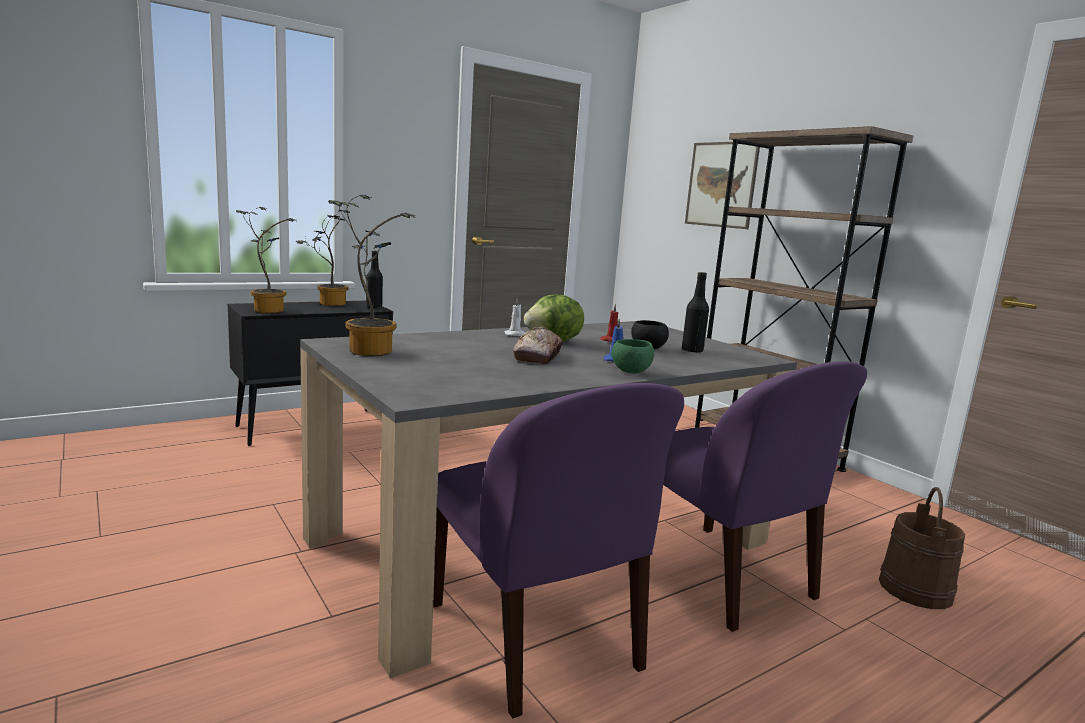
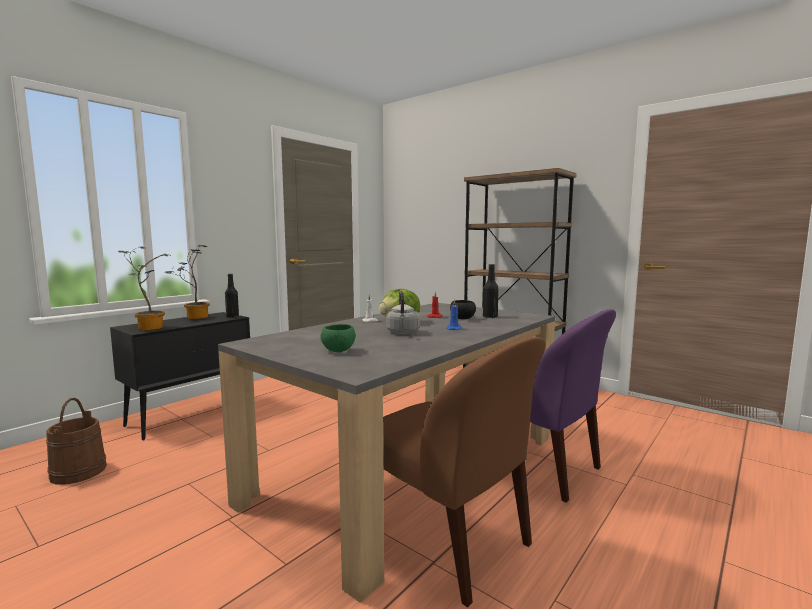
camera: 15 degrees left, 5 degrees down
potted plant [328,194,416,356] -> none
purple chair [433,383,684,718] -> brown chair [383,337,546,607]
bread [513,327,563,364] -> grey kettle [386,291,420,334]
green bowl [611,339,654,374] -> green bowl moved to [320,324,355,352]
picture [685,142,760,229] -> none
brown bucket [879,487,965,609] -> brown bucket moved to [46,398,107,485]

